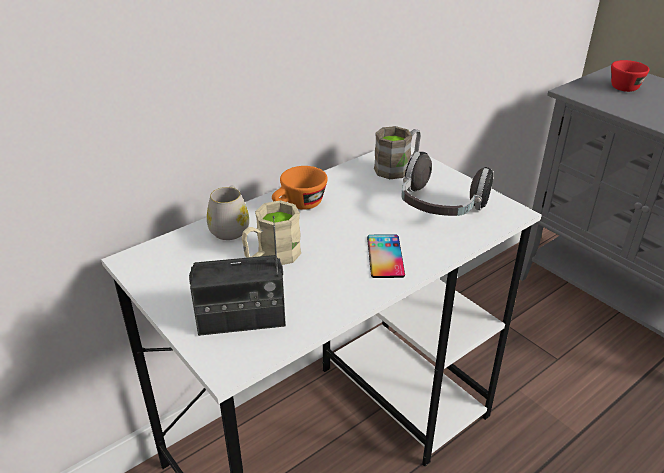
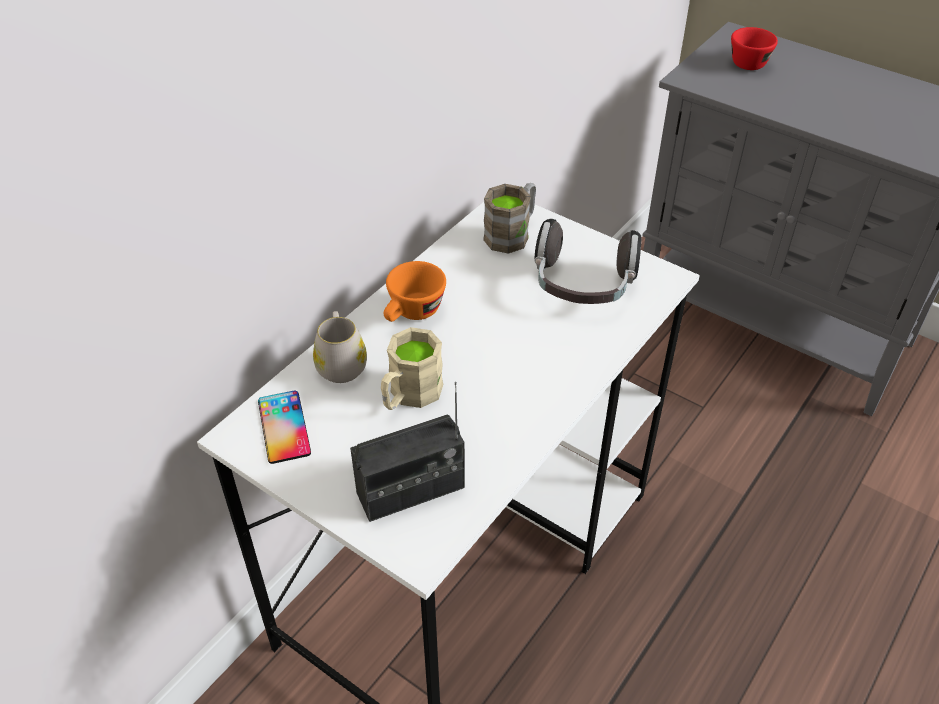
camera: 15 degrees left, 10 degrees up
phone [367,234,405,278] -> phone moved to [258,390,311,464]

